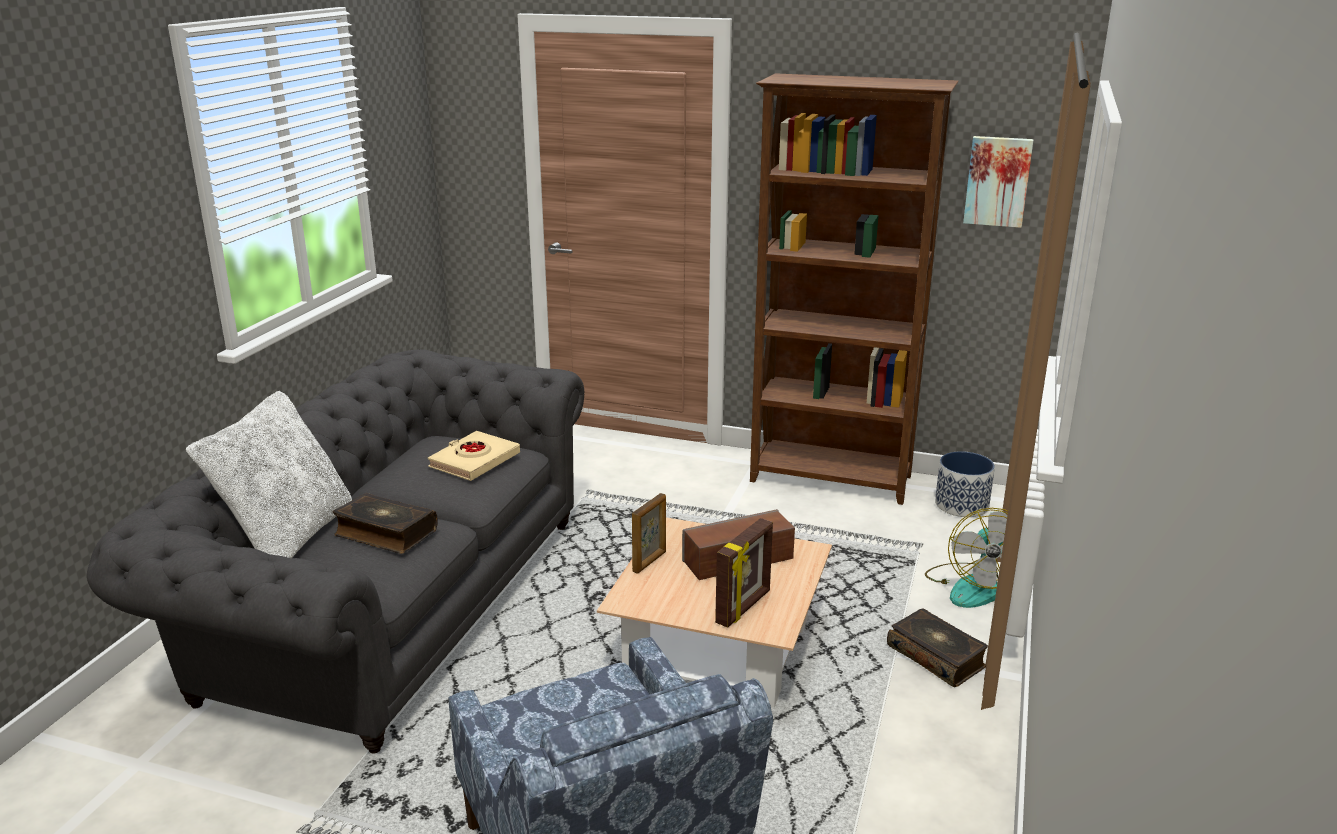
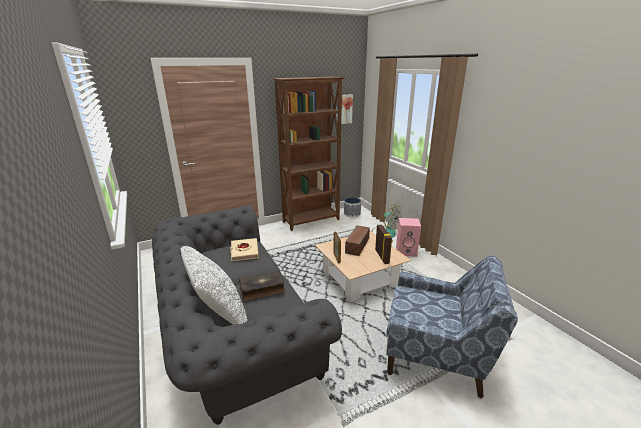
camera: 45 degrees left, 0 degrees up
book [887,608,988,687] -> pink speaker [396,218,421,257]

